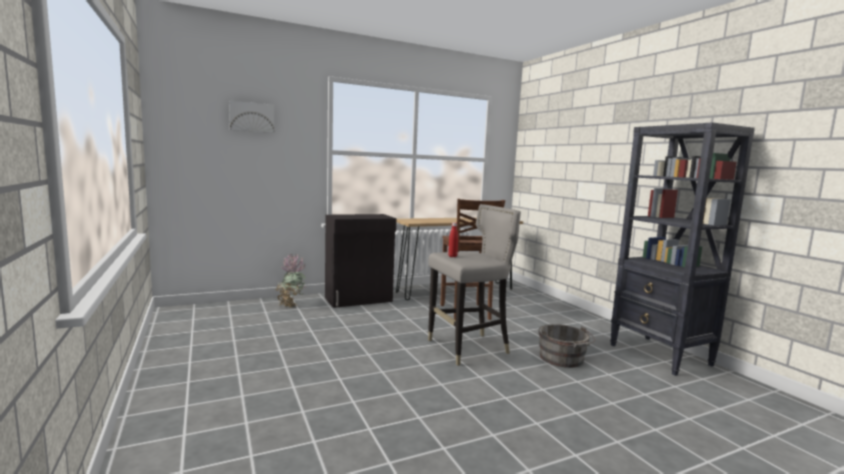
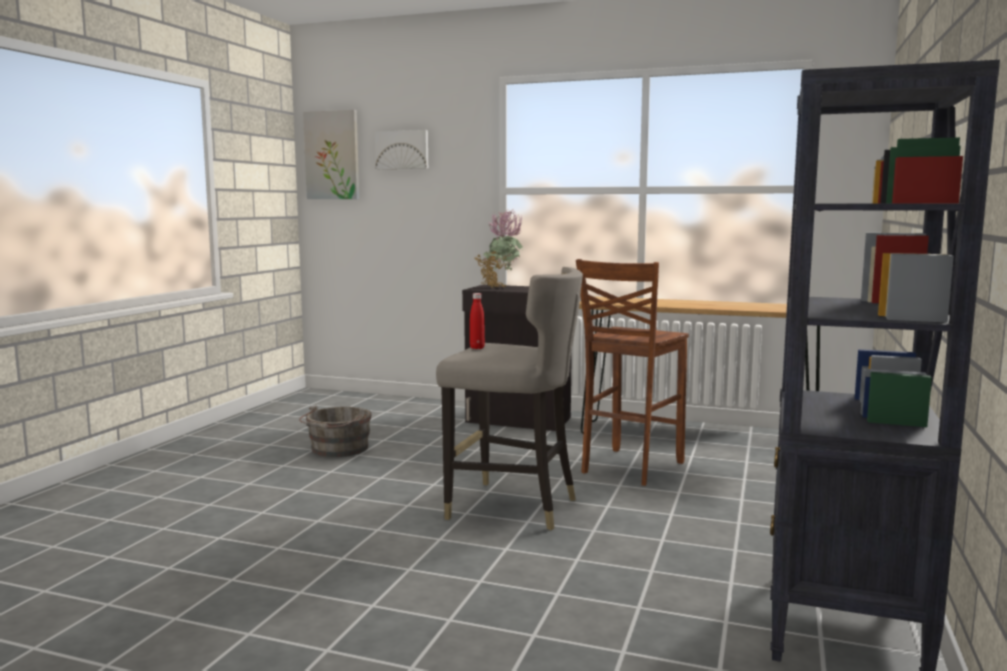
camera: 45 degrees right, 0 degrees up
potted plant [276,254,306,308] -> potted plant moved to [475,211,523,288]
grey bucket [538,324,595,368] -> grey bucket moved to [299,405,372,457]
none -> picture [303,110,359,199]

